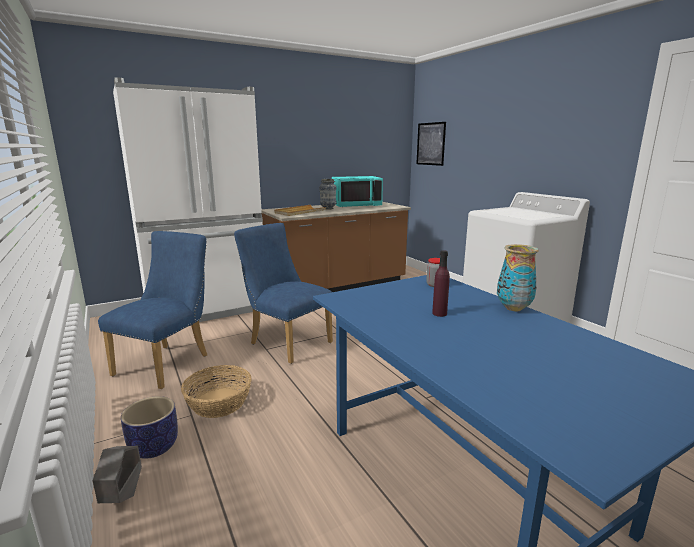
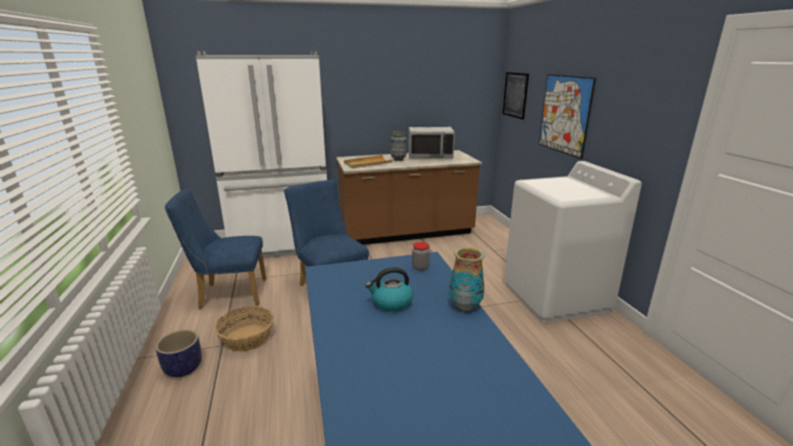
camera: 15 degrees right, 5 degrees up
grey planter [93,446,142,503] -> none
blue chair [98,231,207,389] -> blue chair turned 135 degrees counterclockwise [165,189,266,309]
turquoise microwave [332,176,383,207] -> grey microwave [408,127,455,159]
purple bottle [432,250,450,317] -> kettle [366,267,413,312]
none -> picture [539,74,596,159]

